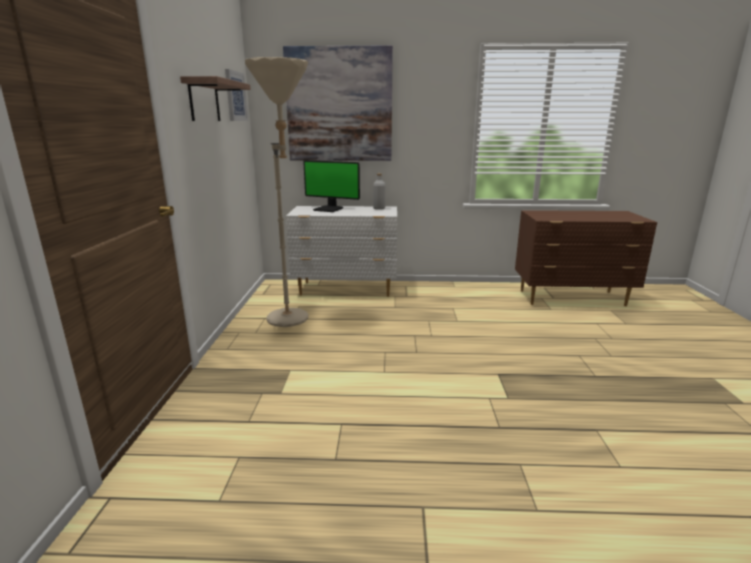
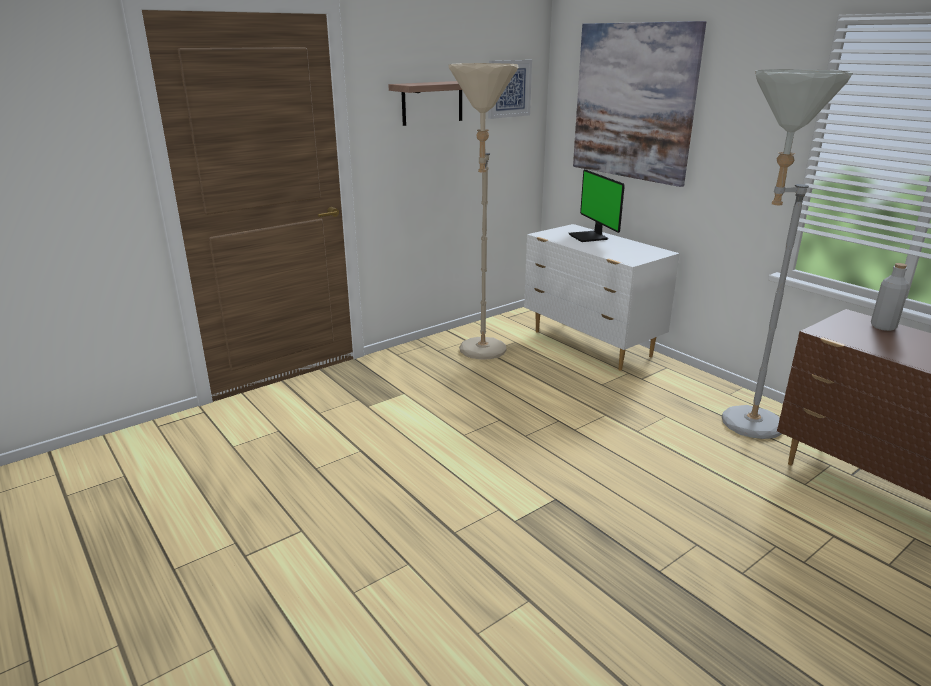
camera: 50 degrees right, 5 degrees up
grey bottle [373,173,385,210] -> grey bottle moved to [871,263,909,331]
none -> grey floor lamp [722,69,853,439]

